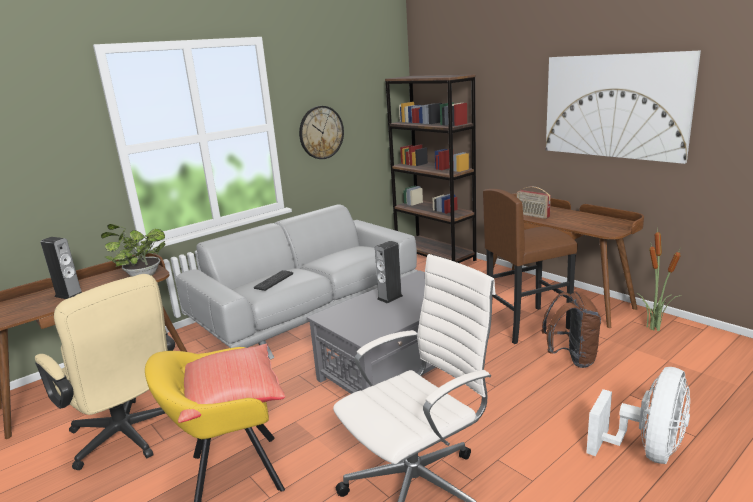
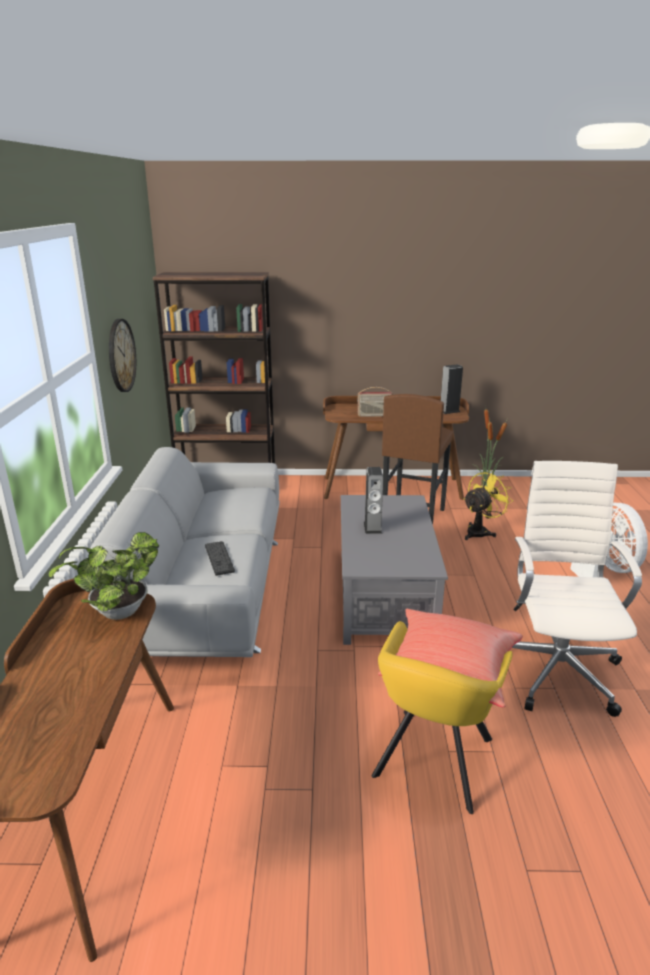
camera: 50 degrees left, 5 degrees up
beige office chair [35,274,175,471] -> none
speaker [41,237,82,299] -> speaker moved to [441,364,463,414]
brown backpack [542,291,601,368] -> yellow fan [463,470,513,540]
picture [546,50,701,164] -> none

